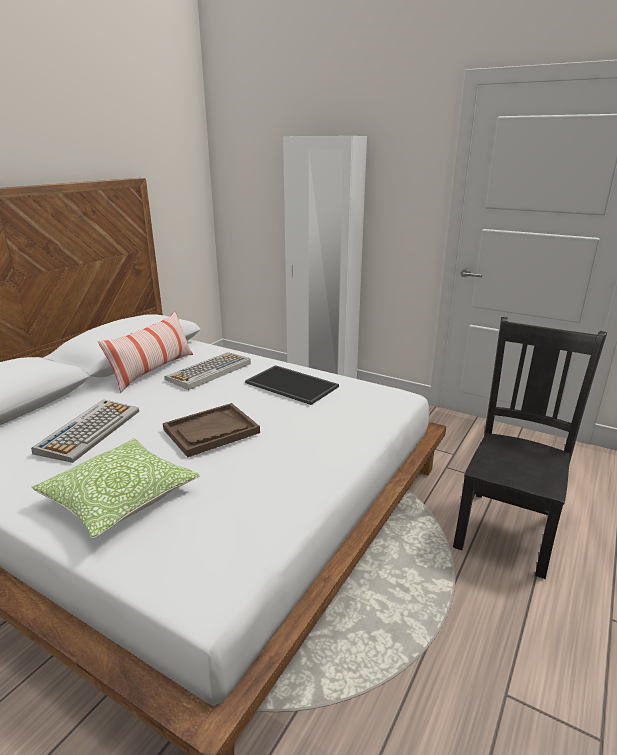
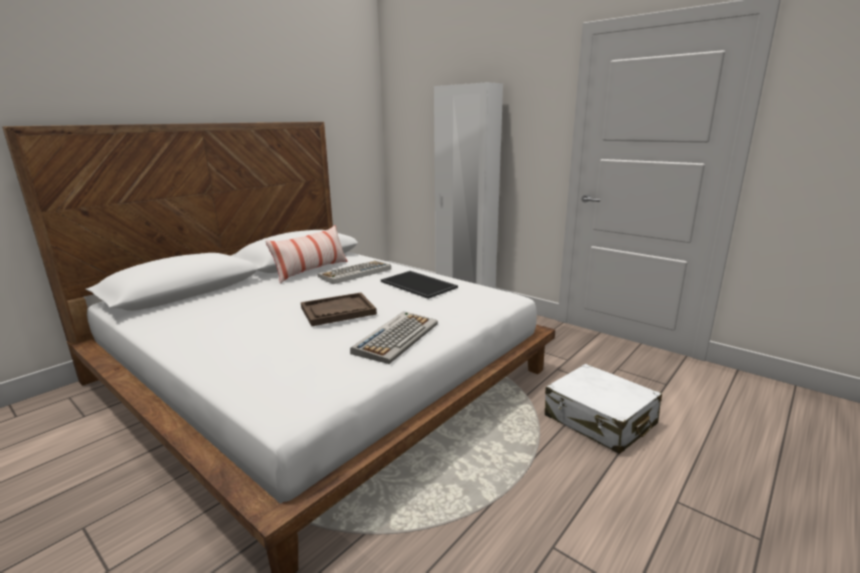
camera: 10 degrees right, 5 degrees down
keyboard [31,400,139,463] -> keyboard moved to [350,311,438,364]
pillow [32,438,200,539] -> none
black chair [453,317,607,579] -> white suitcase [545,364,662,454]

